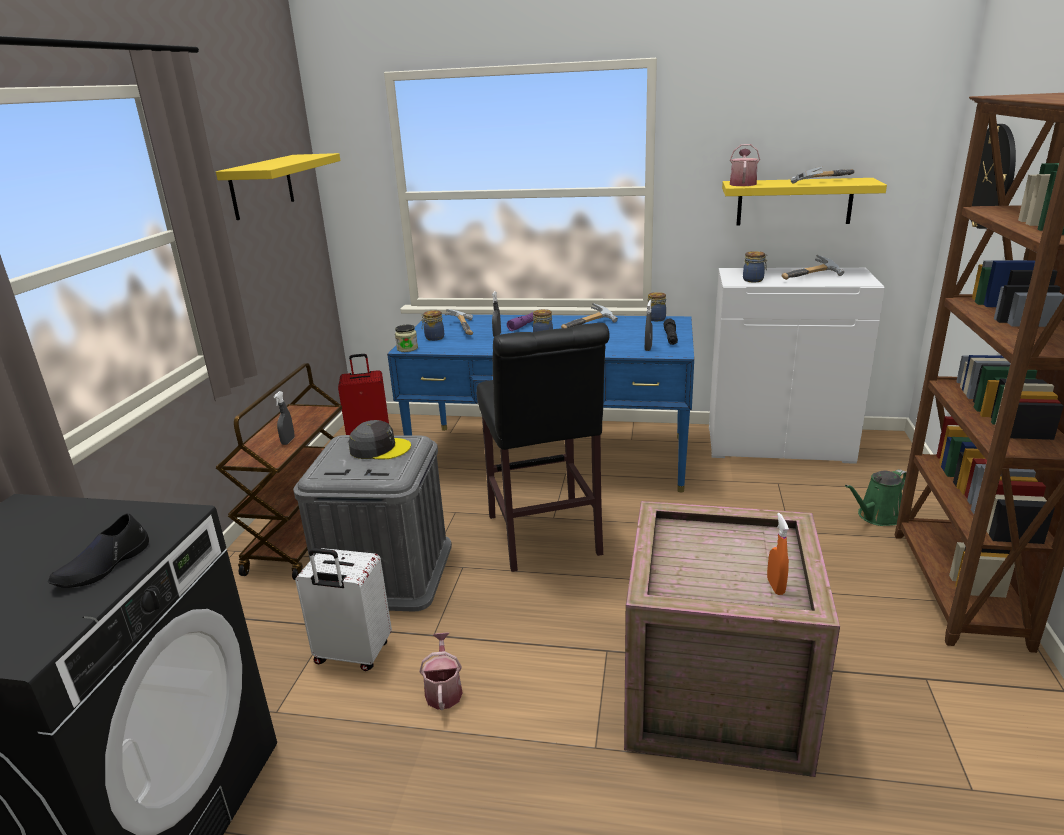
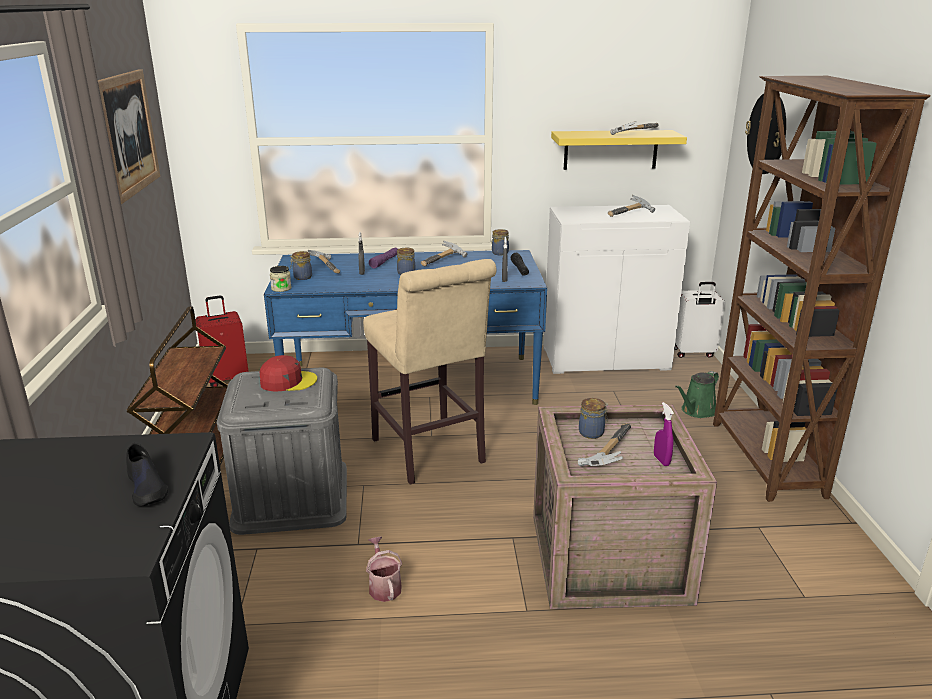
camera: 15 degrees left, 0 degrees up
black shoe [48,513,149,588] -> black shoe turned 45 degrees counterclockwise [126,443,168,506]
yellow shelf [216,153,340,220] -> picture [98,70,160,204]
grey spray bottle [273,391,295,445] -> none
white suitcase [295,548,392,671] -> white suitcase moved to [675,282,725,358]
grey cap [349,420,411,459] -> red cap [259,355,317,392]
black stool [477,323,609,572] -> beige stool [363,259,497,484]
watering can [730,144,760,186] -> none
jar [743,251,768,282] -> jar moved to [579,398,608,439]
orange spray bottle [767,513,789,595] -> purple spray bottle [654,402,674,466]
none -> hammer [577,423,631,466]

